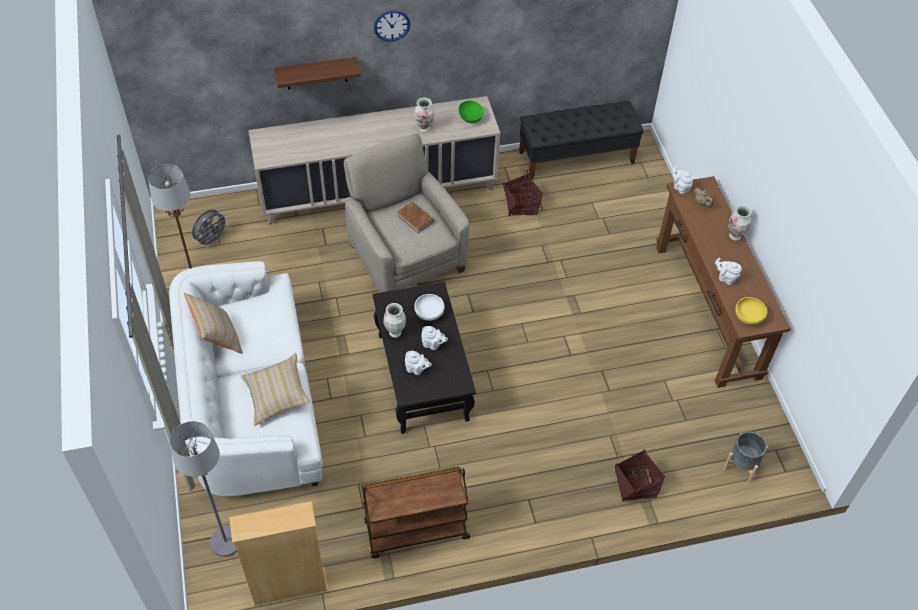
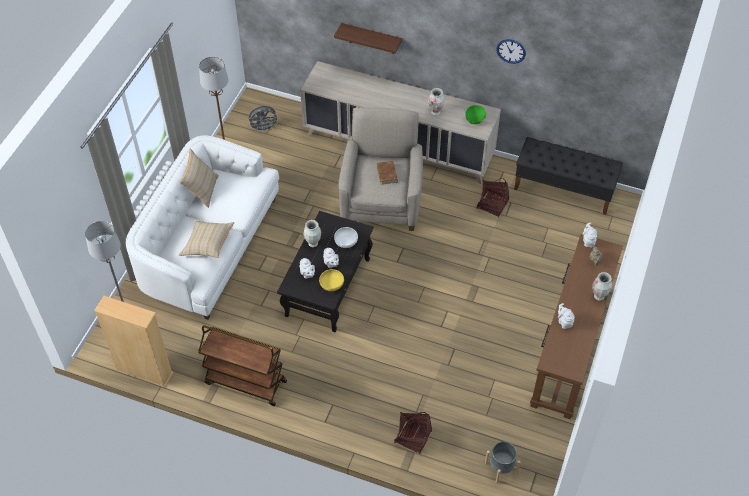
camera: 35 degrees right, 0 degrees up
wall clock [374,11,410,41] -> wall clock moved to [496,39,526,64]
yellow bowl [735,297,767,325] -> yellow bowl moved to [319,269,344,291]

